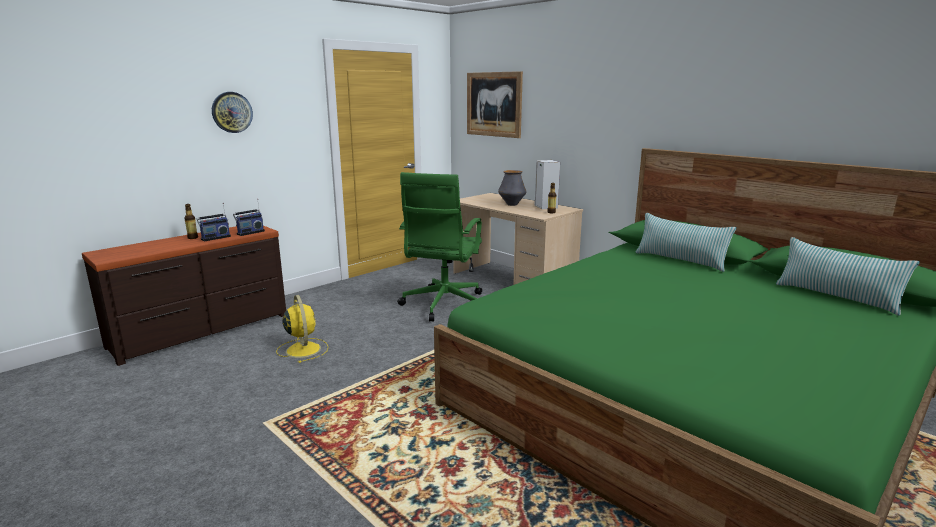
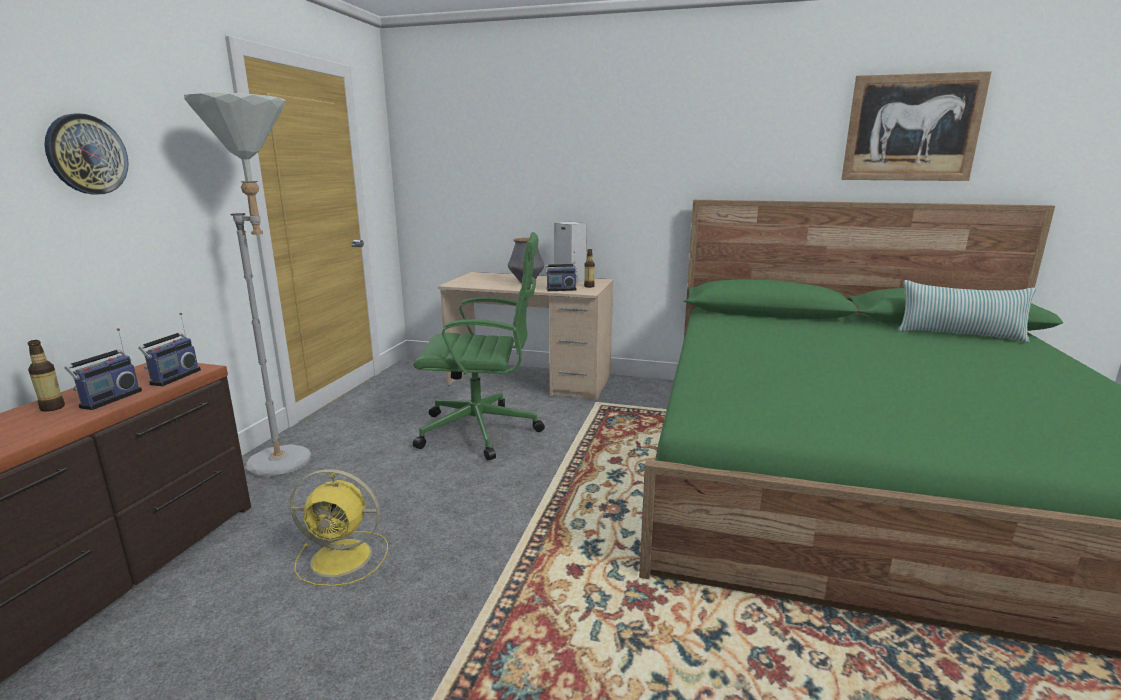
camera: 30 degrees left, 0 degrees up
yellow fan [276,295,329,363] -> yellow fan turned 150 degrees clockwise [290,469,388,586]
green office chair [397,172,482,322] -> green office chair turned 75 degrees counterclockwise [413,232,545,460]
picture [467,71,523,138] -> picture moved to [841,71,992,181]
pillow [635,213,737,272] -> none
none -> grey floor lamp [184,92,311,477]
none -> radio [545,251,577,291]

